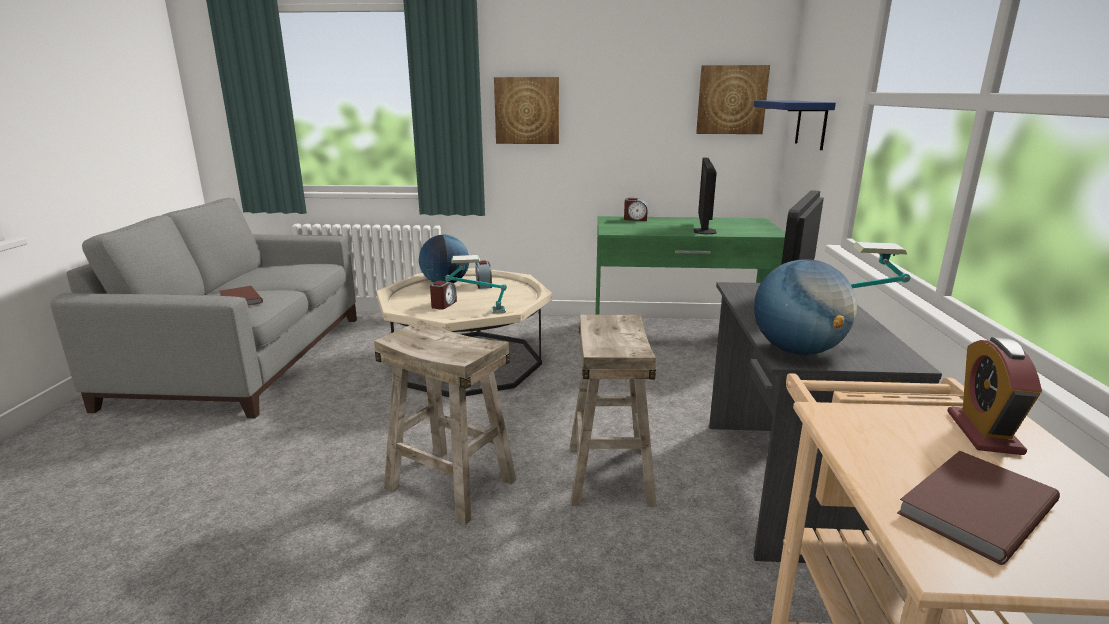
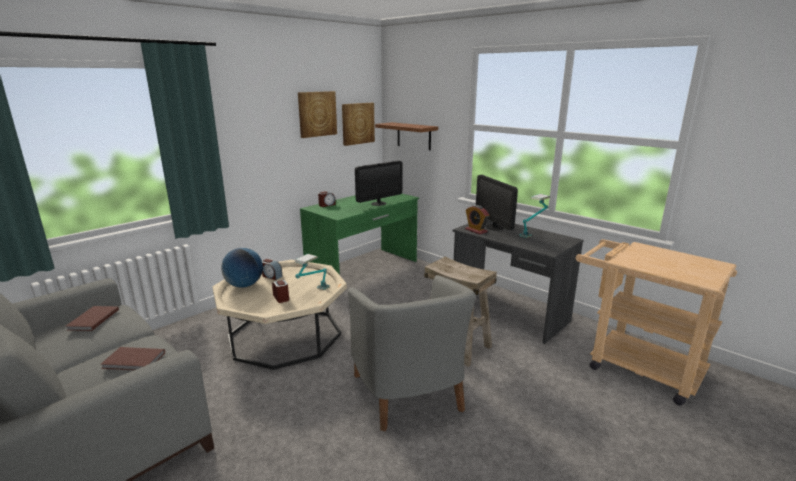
camera: 50 degrees left, 0 degrees up
beige stool [374,320,516,525] -> grey armchair [348,275,476,431]
picture [494,77,559,144] -> picture moved to [298,91,337,138]
monitor [694,158,717,234] -> monitor turned 90 degrees counterclockwise [355,161,402,206]
blue shelf [754,101,836,150] -> brown shelf [375,122,438,150]
globe [754,259,857,355] -> none
brown book [897,451,1060,565] -> brown book moved to [66,306,119,331]
alarm clock [947,337,1042,455] -> alarm clock moved to [465,205,489,234]

